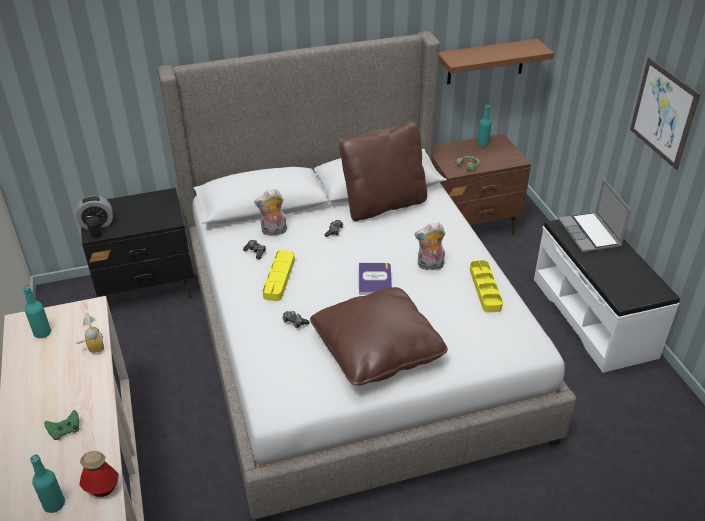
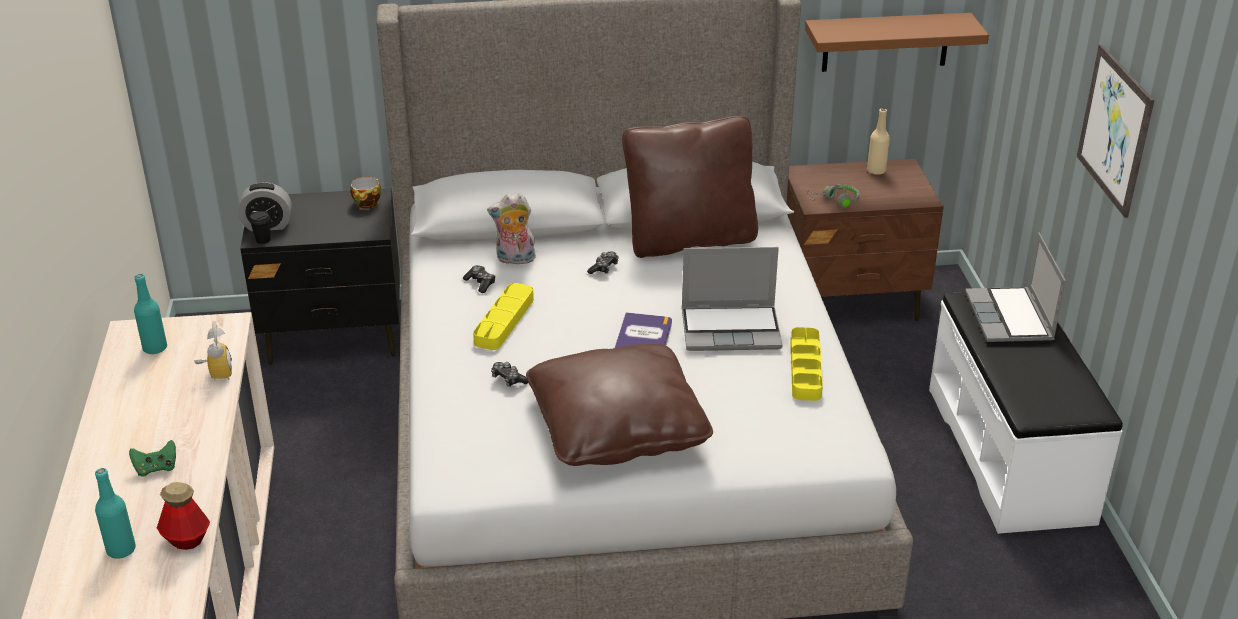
camera: 10 degrees right, 5 degrees down
plush toy [415,222,445,270] -> laptop [682,247,782,351]
turquoise bottle [477,105,491,147] -> beige bottle [867,108,890,175]
none -> cup [351,176,381,209]

